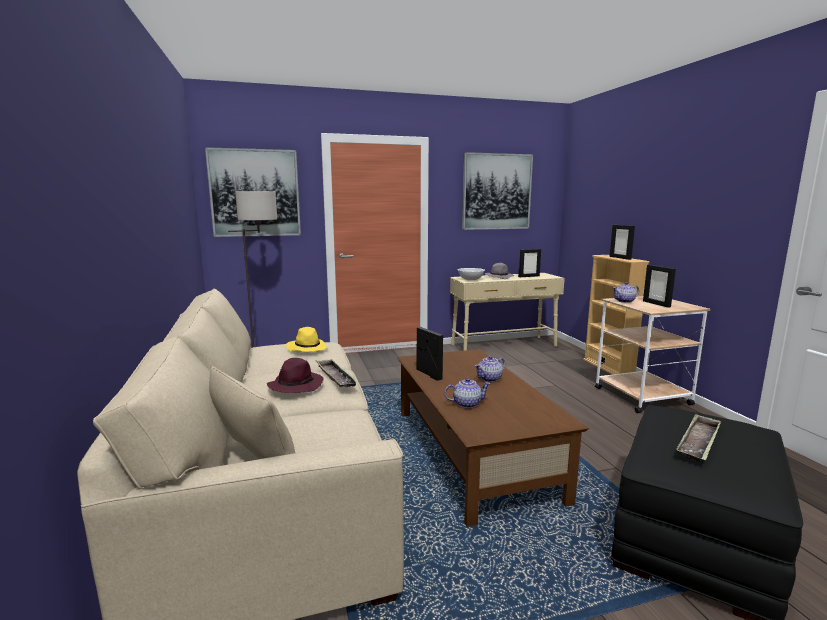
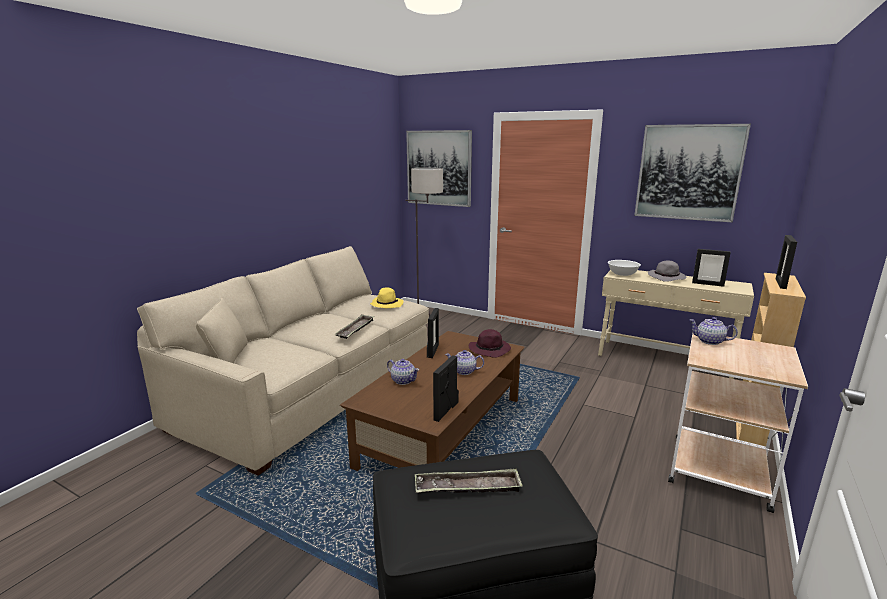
camera: 45 degrees right, 5 degrees up
purple hat [267,358,324,393] -> purple hat moved to [469,329,511,358]
picture frame [643,265,676,308] -> picture frame moved to [433,355,459,422]

